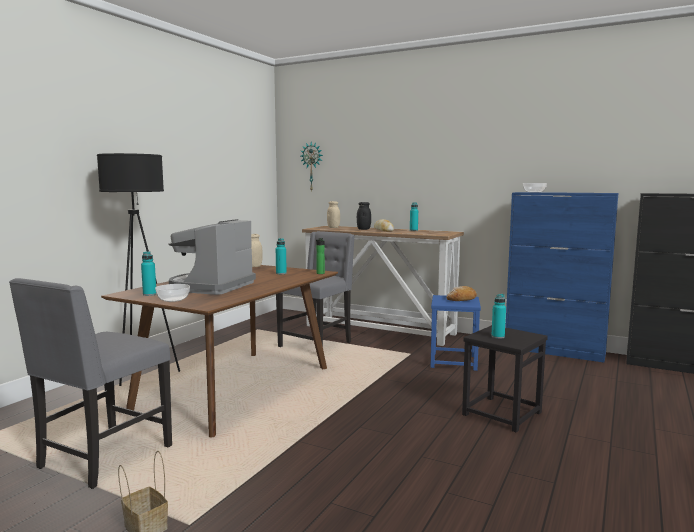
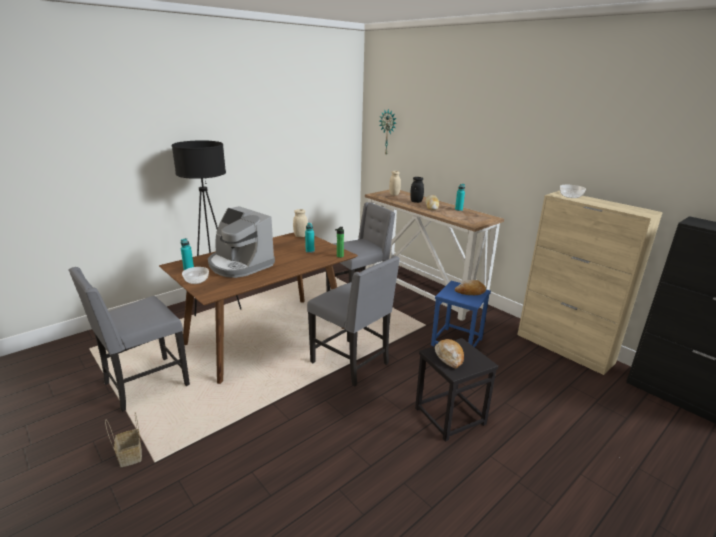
camera: 20 degrees right, 15 degrees up
coffee machine [168,219,256,295] -> coffee machine turned 90 degrees counterclockwise [208,206,275,278]
turquoise bottle [491,294,506,339] -> bread [435,339,464,369]
blue cabinet [505,192,619,362] -> beige cabinet [517,191,663,375]
none -> grey chair [307,256,400,387]

